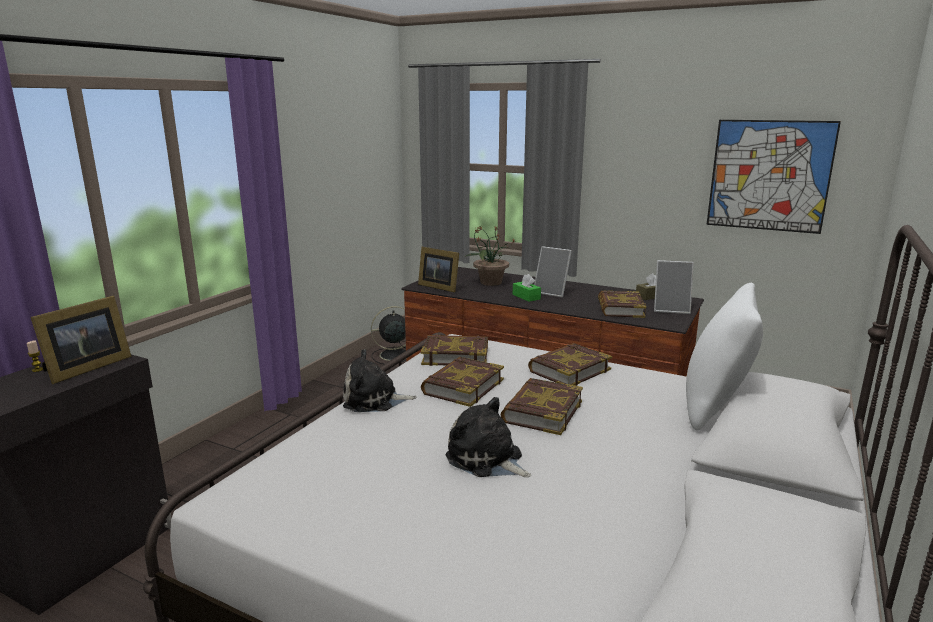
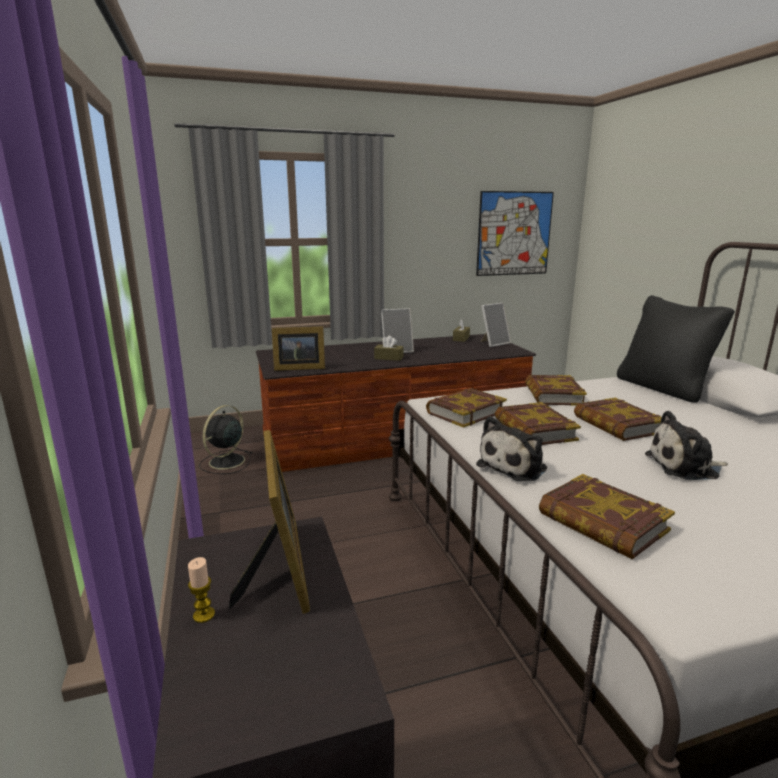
camera: 45 degrees left, 0 degrees up
potted plant [466,226,515,286] -> none
green tissue box [513,274,541,302] -> brown tissue box [374,336,404,361]
book [598,291,646,318] -> book moved to [539,474,675,559]
white pillow [686,283,763,431] -> black pillow [617,295,735,403]

